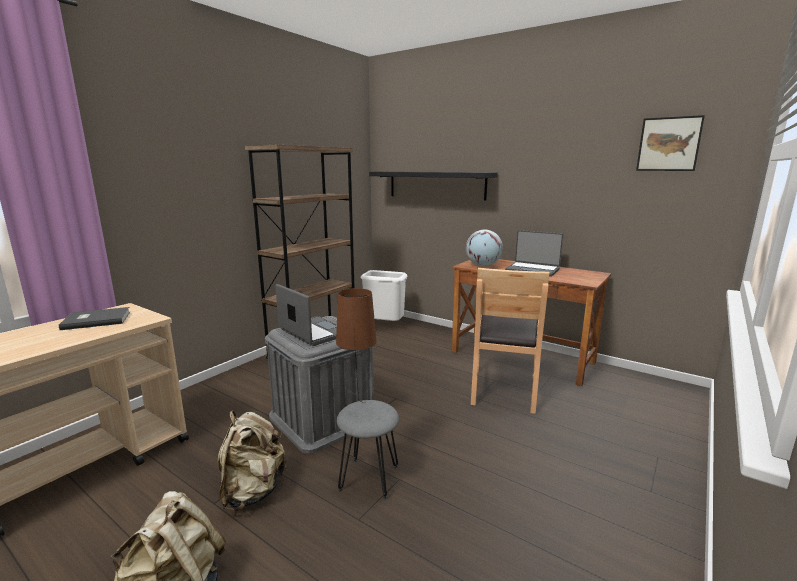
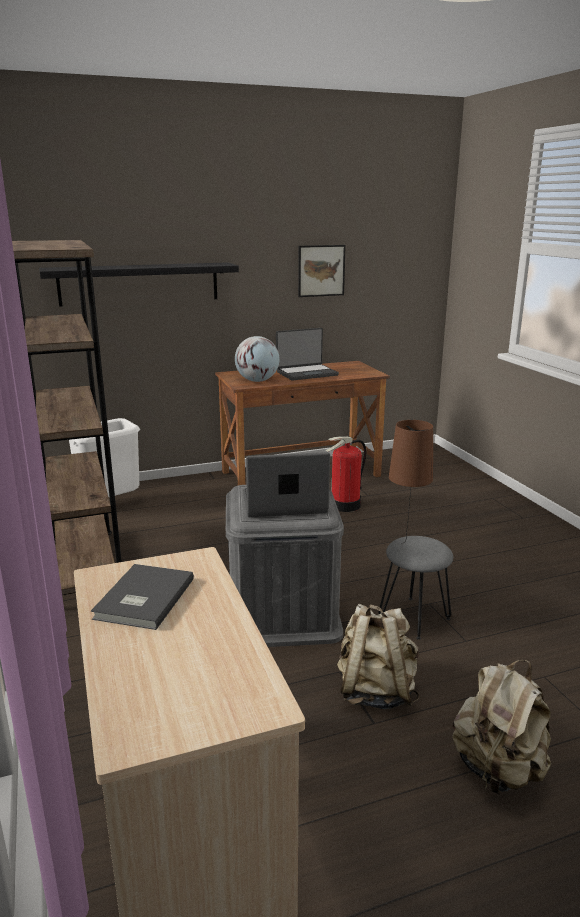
camera: 55 degrees left, 5 degrees up
brown chair [471,268,550,414] -> fire extinguisher [325,436,366,512]
picture [636,115,705,171] -> picture moved to [298,245,346,297]

